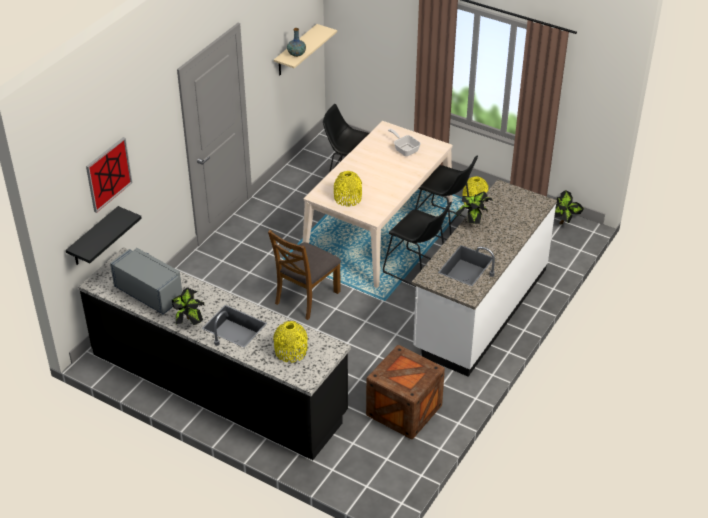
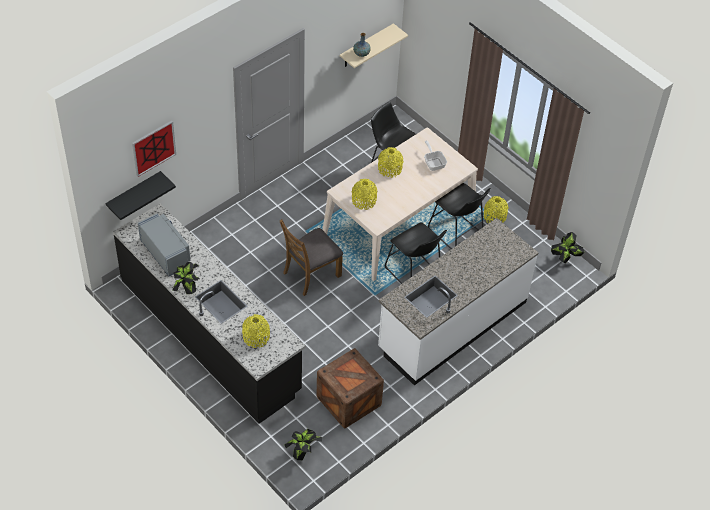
camera: 15 degrees right, 10 degrees up
potted plant [455,192,493,224] -> potted plant moved to [284,429,322,460]
none -> yellow vase [378,147,404,178]

